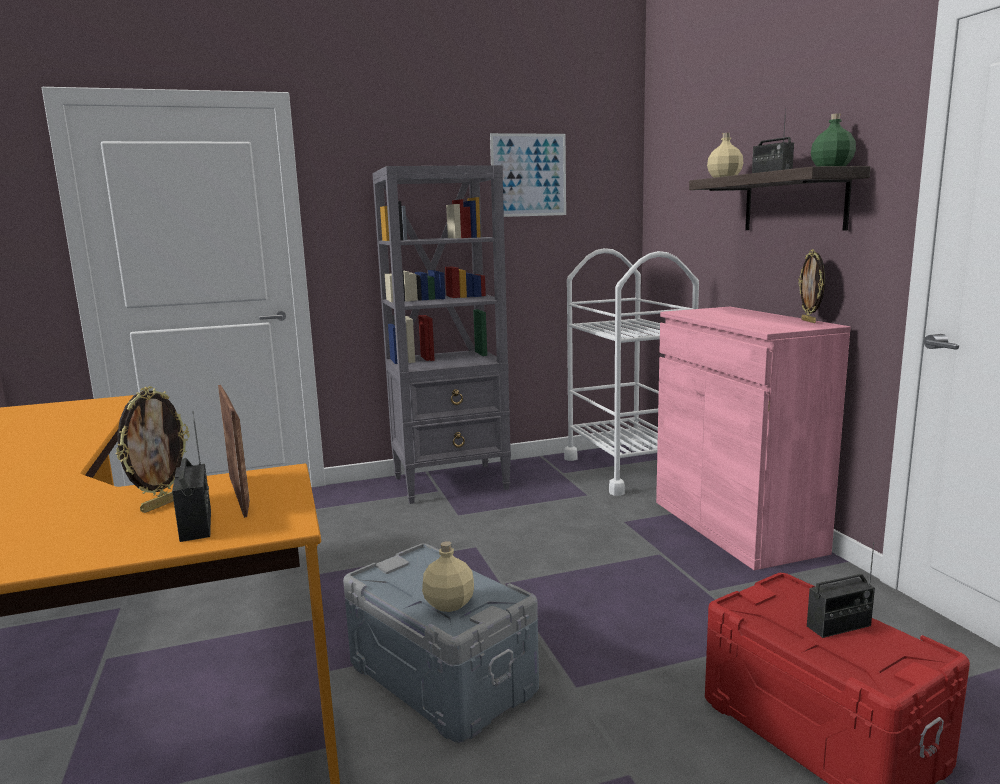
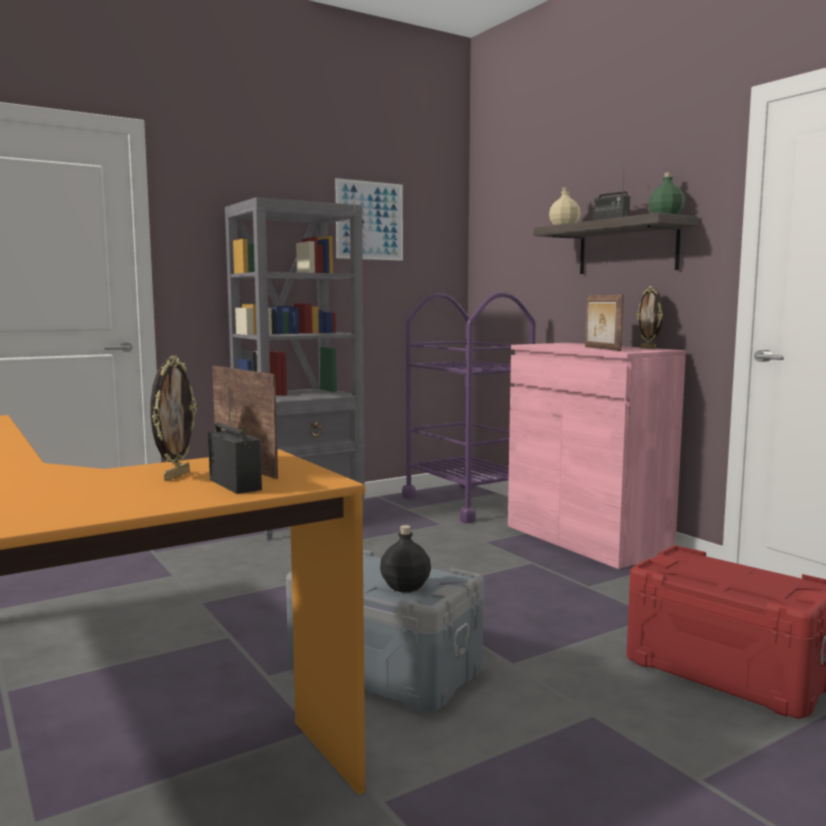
camera: 15 degrees left, 5 degrees down
beige bottle [422,541,474,612] -> black bottle [380,525,431,592]
white cart [564,248,699,496] -> purple cart [402,292,536,523]
radio [807,542,875,638] -> none
none -> picture frame [585,295,624,351]

